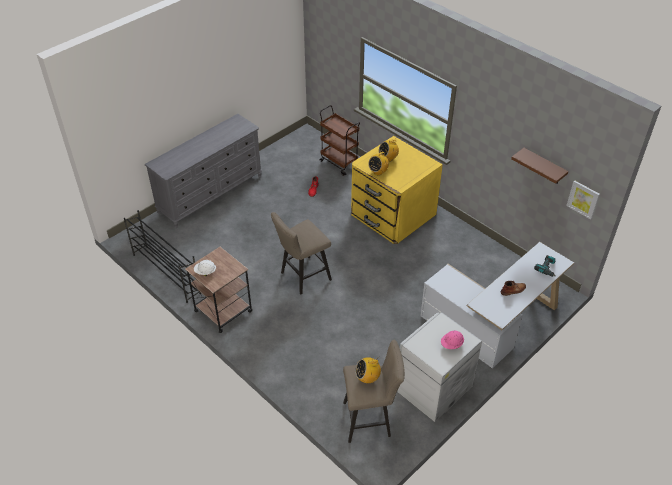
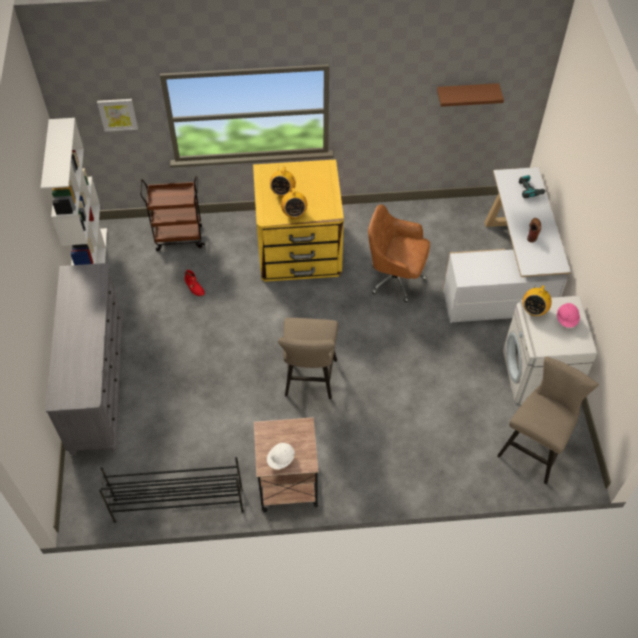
camera: 50 degrees left, 10 degrees up
radio [355,357,381,383] -> radio moved to [522,281,552,316]
picture [566,180,600,220] -> picture moved to [97,99,138,132]
none -> white bookcase [41,118,107,265]
none -> brown office chair [368,204,430,302]

